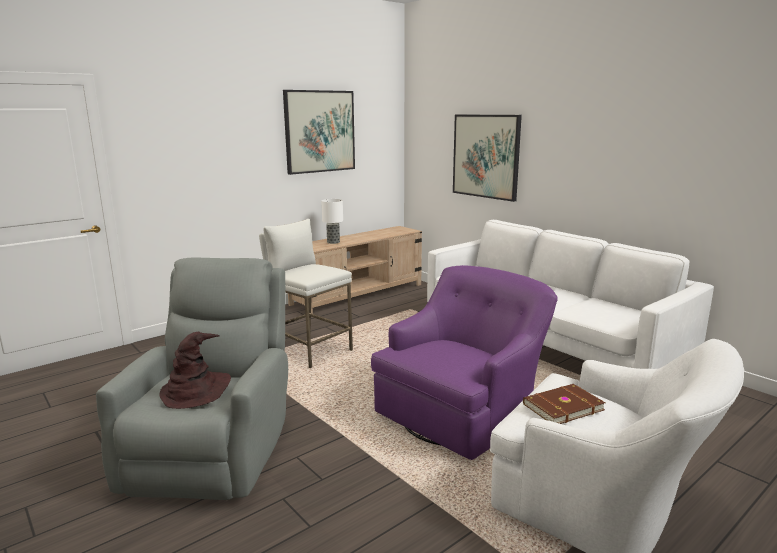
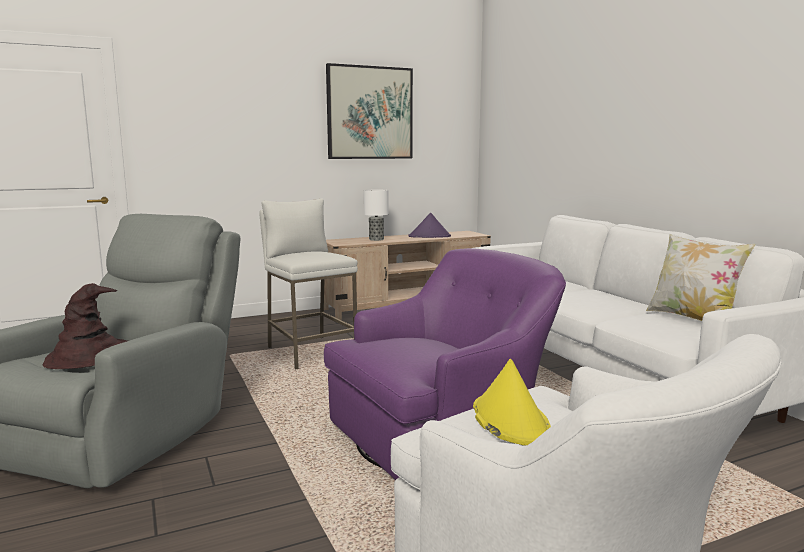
camera: 15 degrees right, 5 degrees down
picture [453,115,522,202] -> none
brown book [523,384,606,424] -> yellow hat [473,358,551,445]
none -> purple hat [408,213,451,238]
none -> pillow [646,234,755,321]

